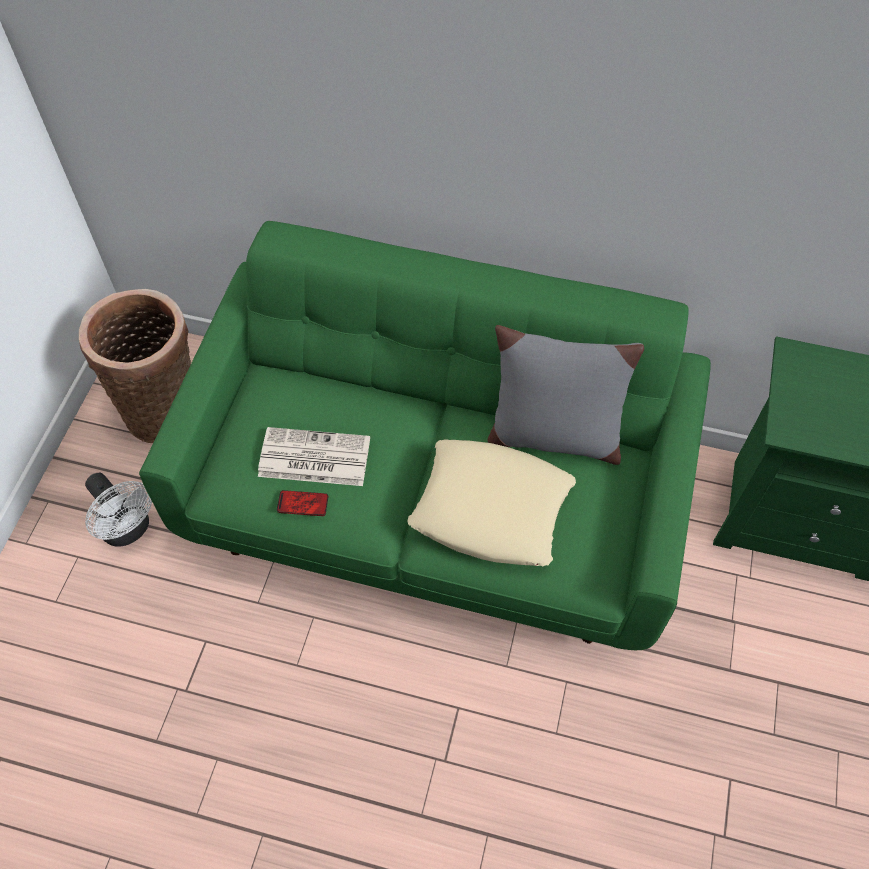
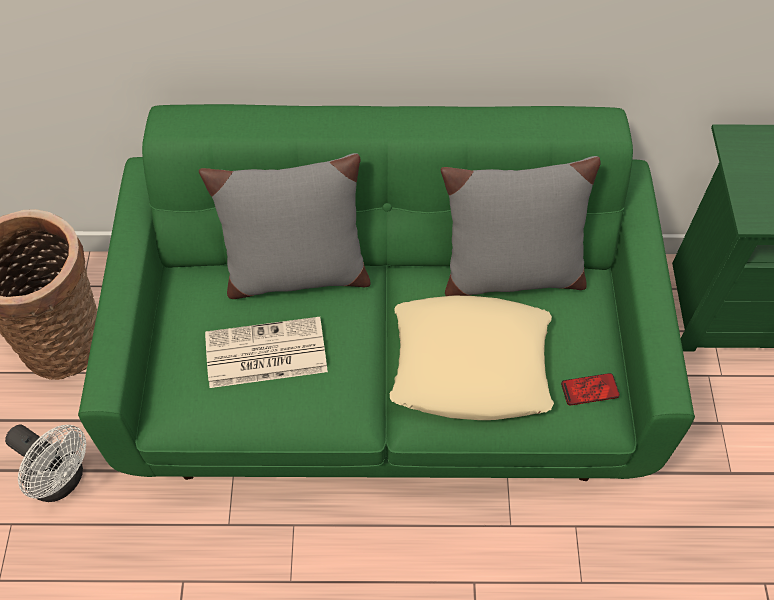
camera: 15 degrees left, 0 degrees up
phone [277,490,328,516] -> phone moved to [561,373,620,406]
none -> grey pillow [199,153,371,299]

